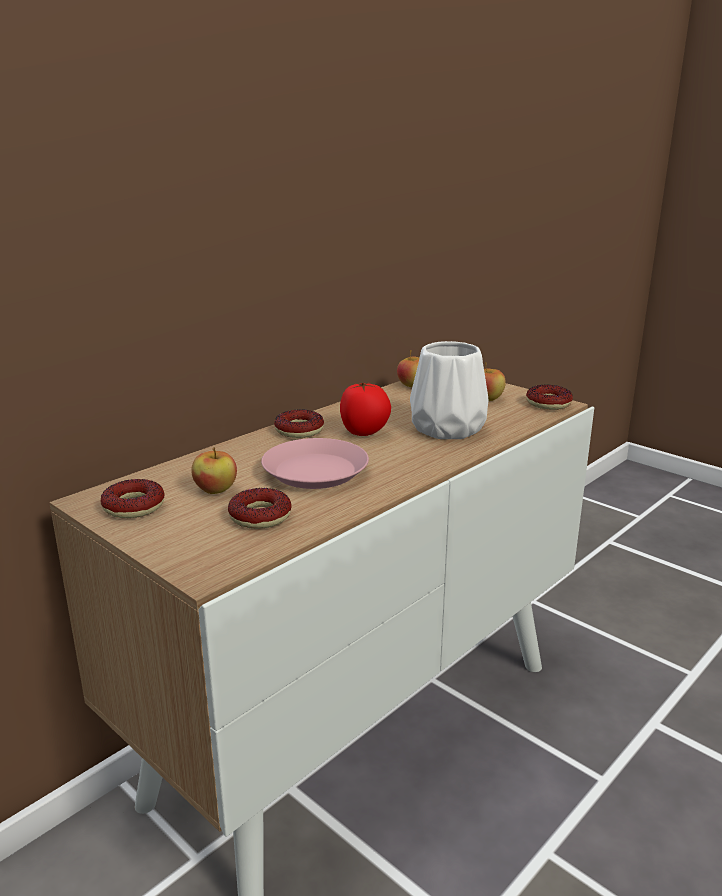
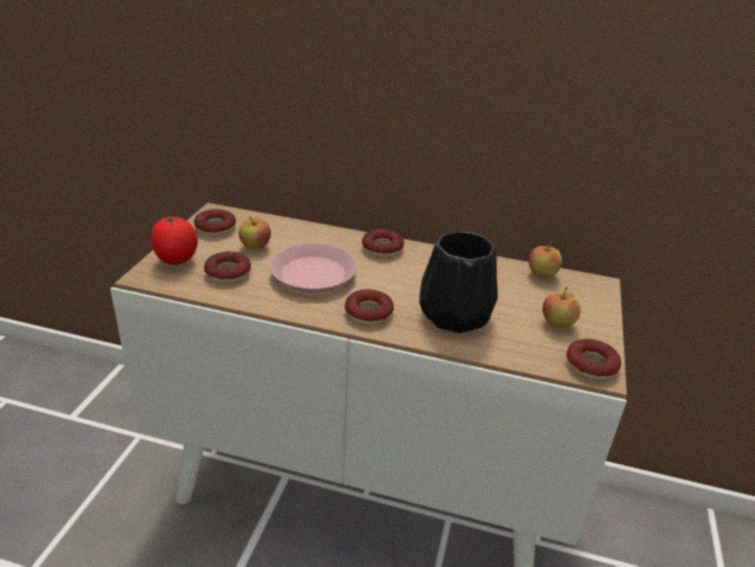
camera: 60 degrees right, 10 degrees up
tomato [340,383,391,436] -> tomato moved to [151,216,198,265]
white vase [410,341,488,439] -> black vase [419,231,498,333]
none -> donut [345,289,394,325]

